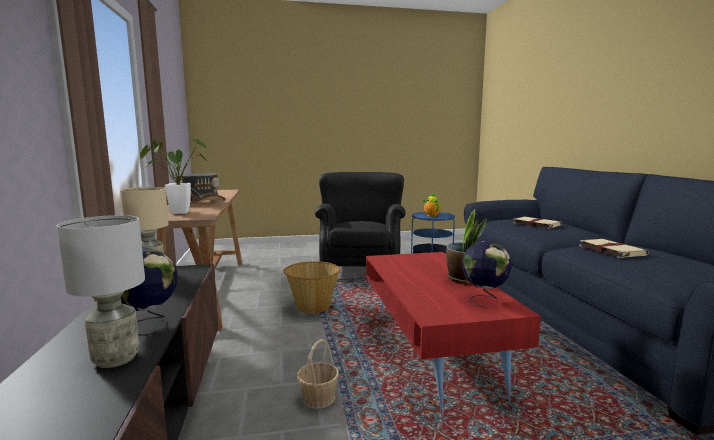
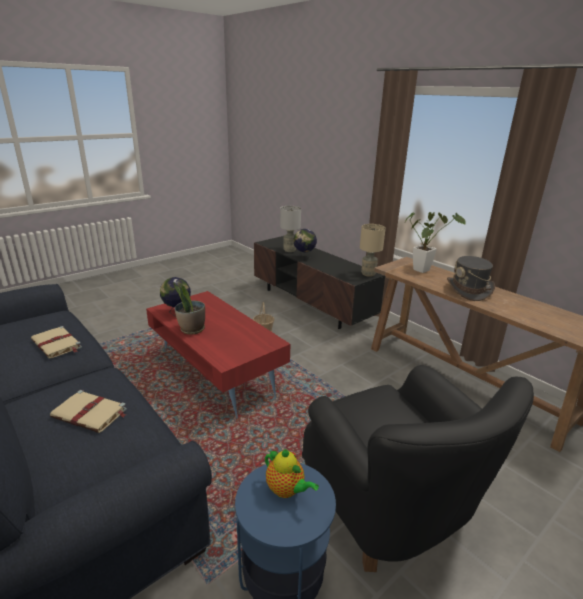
camera: 150 degrees right, 15 degrees up
basket [283,261,340,314] -> none

